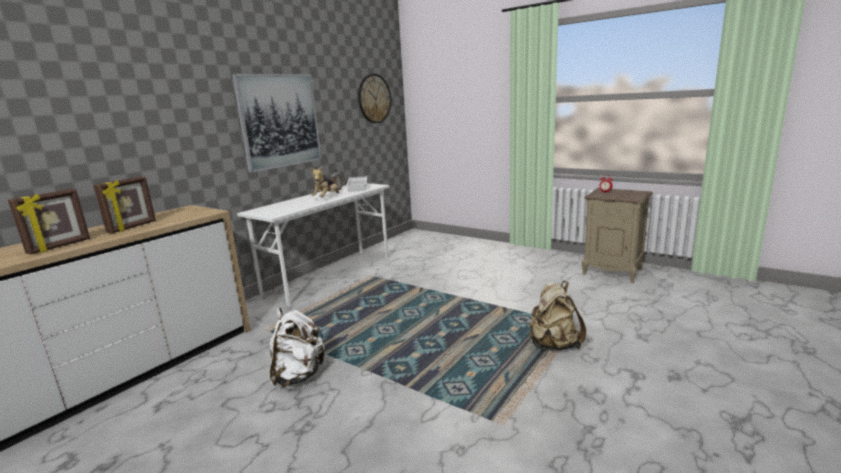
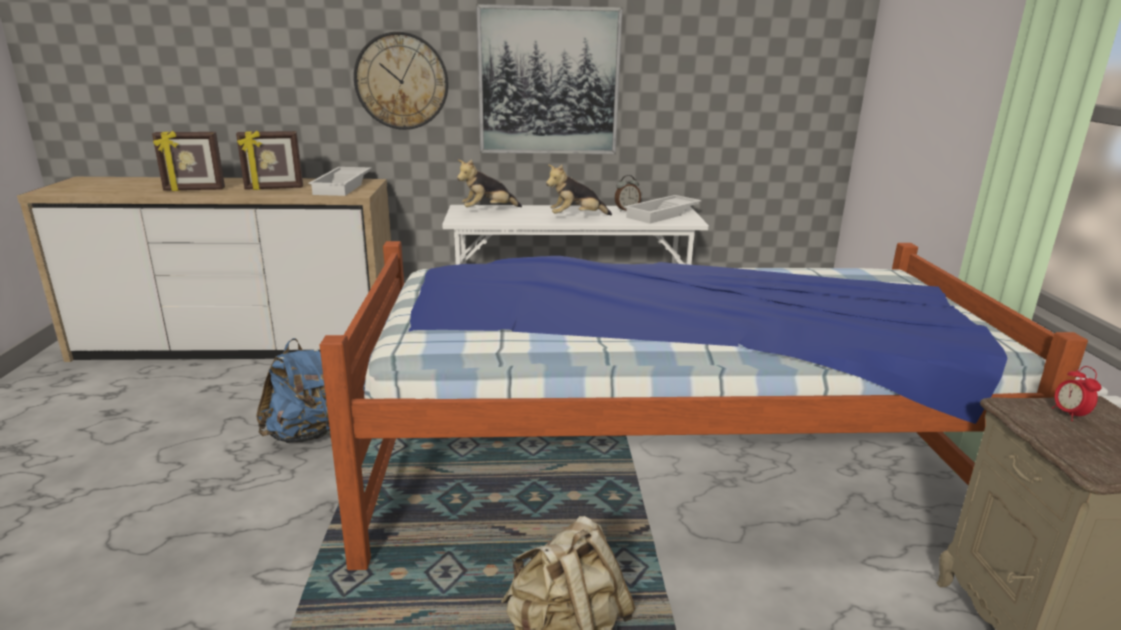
camera: 50 degrees right, 5 degrees up
white backpack [270,308,327,387] -> blue backpack [256,338,331,443]
wall clock [358,74,391,123] -> wall clock moved to [354,32,449,130]
none -> white tray [309,167,371,196]
none -> bed [320,241,1088,570]
none -> plush toy [457,159,522,207]

